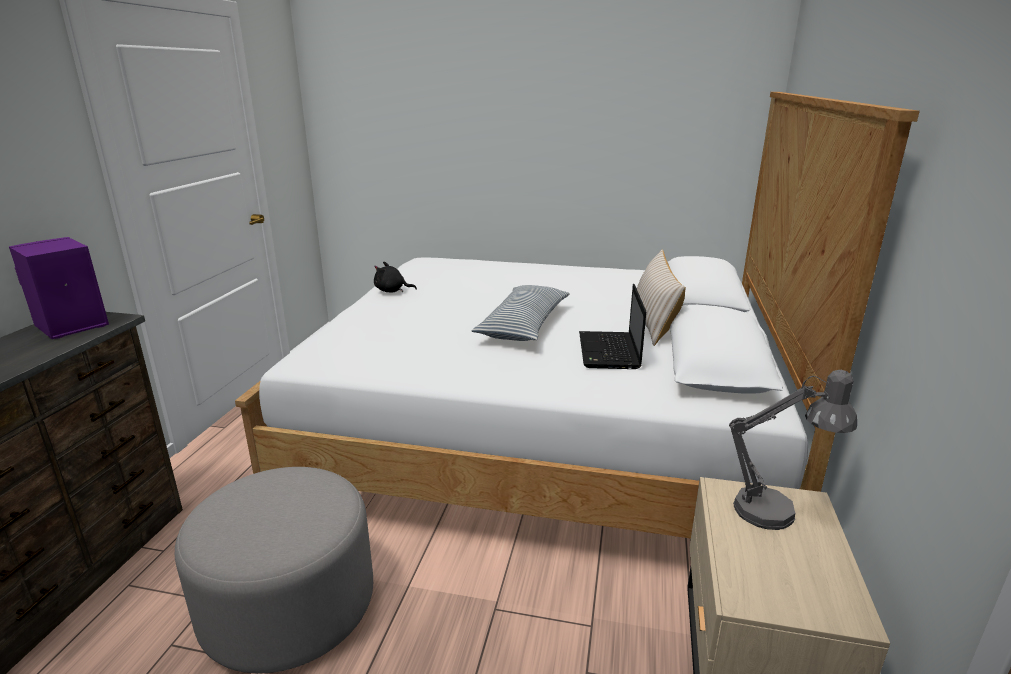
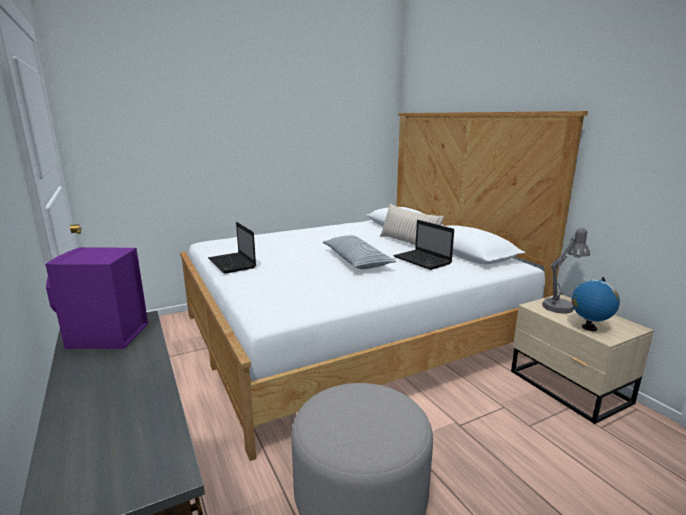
camera: 40 degrees left, 5 degrees down
black plush toy [374,262,417,293] -> laptop [208,222,256,274]
none -> globe [572,277,620,331]

